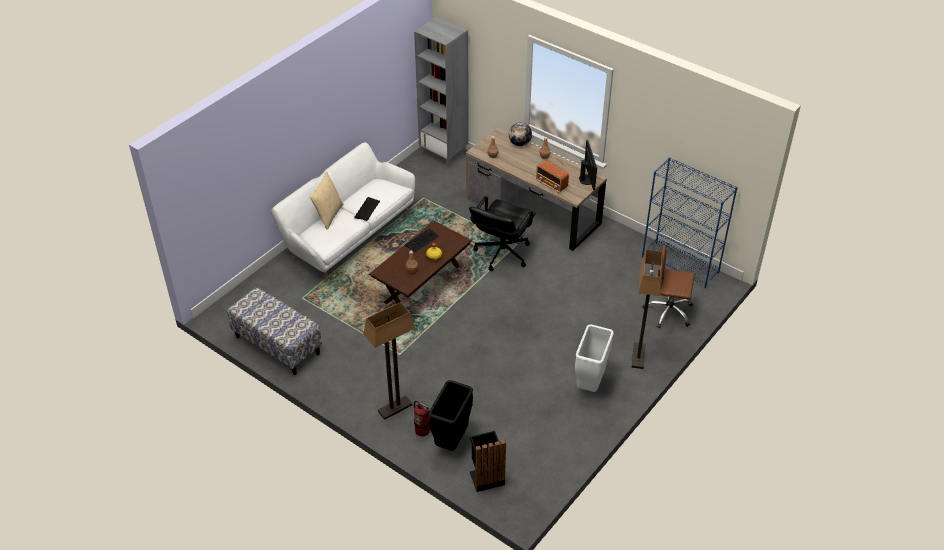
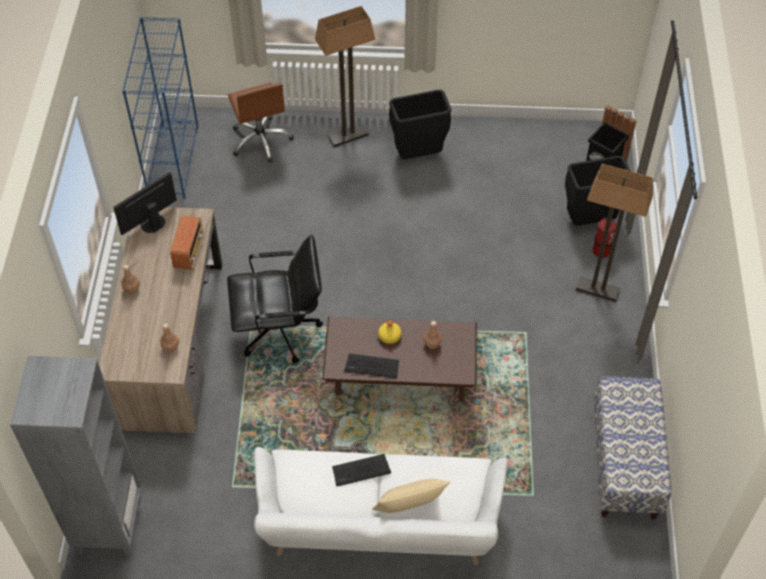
camera: 125 degrees left, 10 degrees up
globe [509,123,532,146] -> none
white trash can [575,324,614,392] -> black trash can [389,90,452,159]

